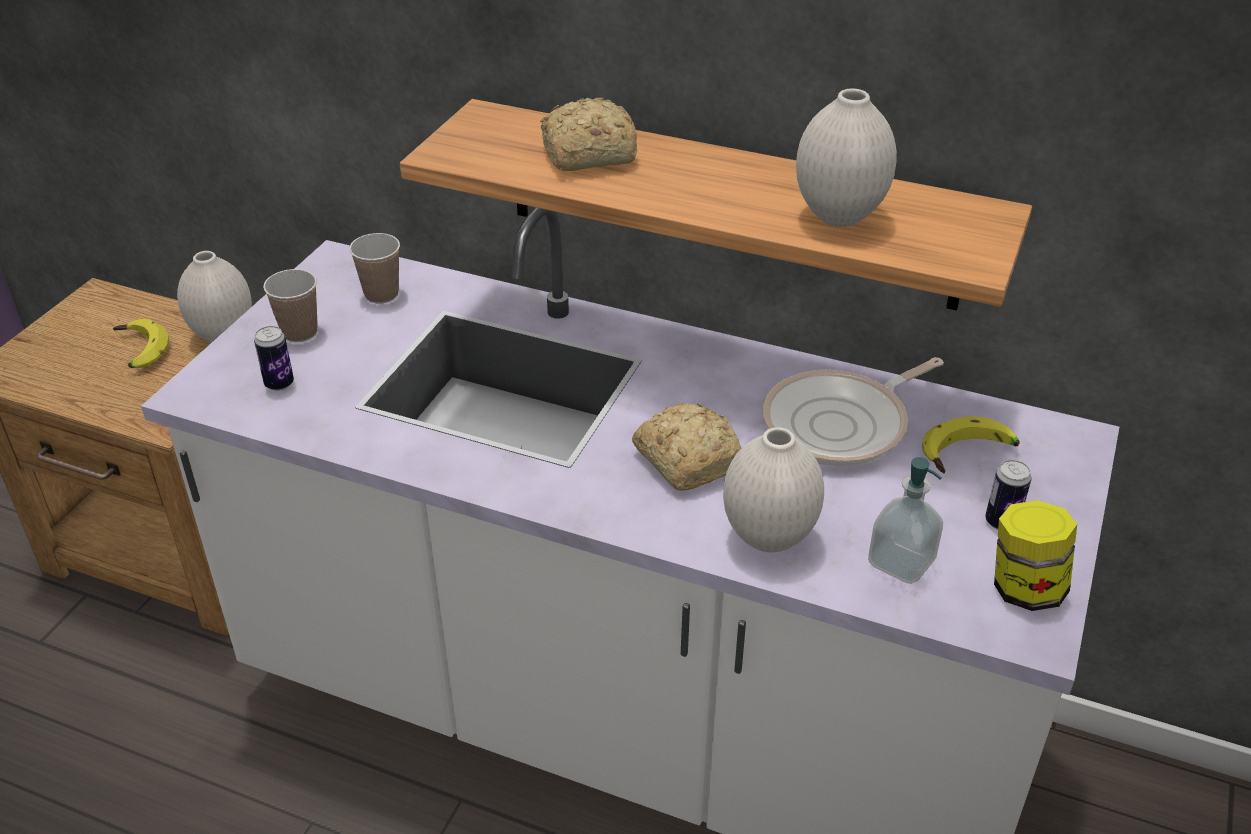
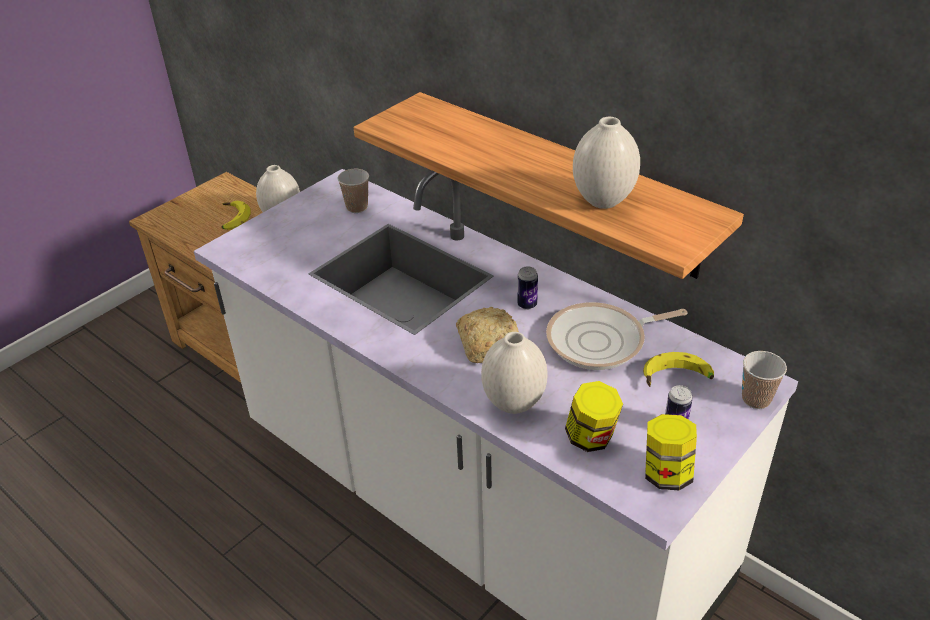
camera: 20 degrees right, 0 degrees up
can [254,326,294,391] -> can moved to [517,266,538,310]
cup [263,269,318,342] -> cup moved to [742,351,787,409]
bread [540,98,638,171] -> none
soap dispenser [868,457,943,584] -> jar [565,381,623,452]

